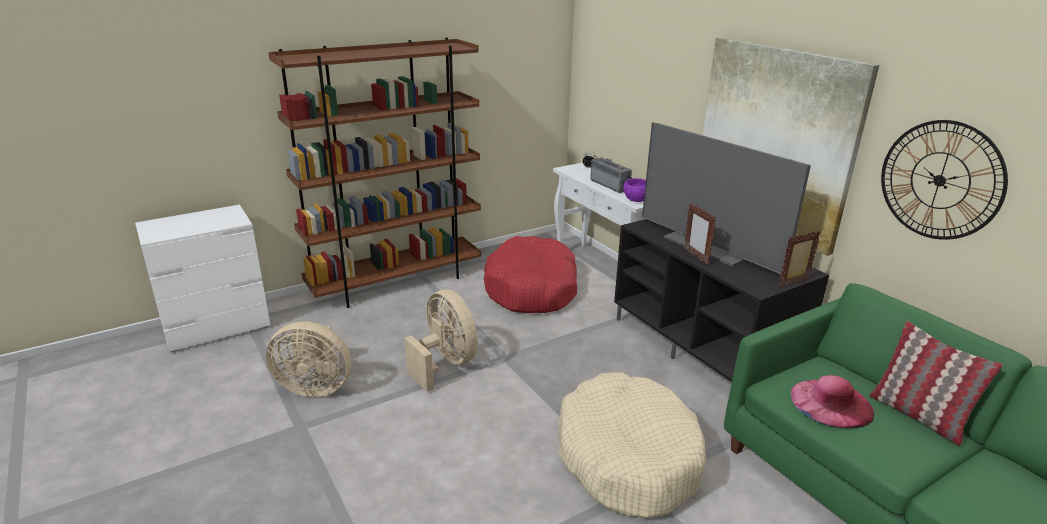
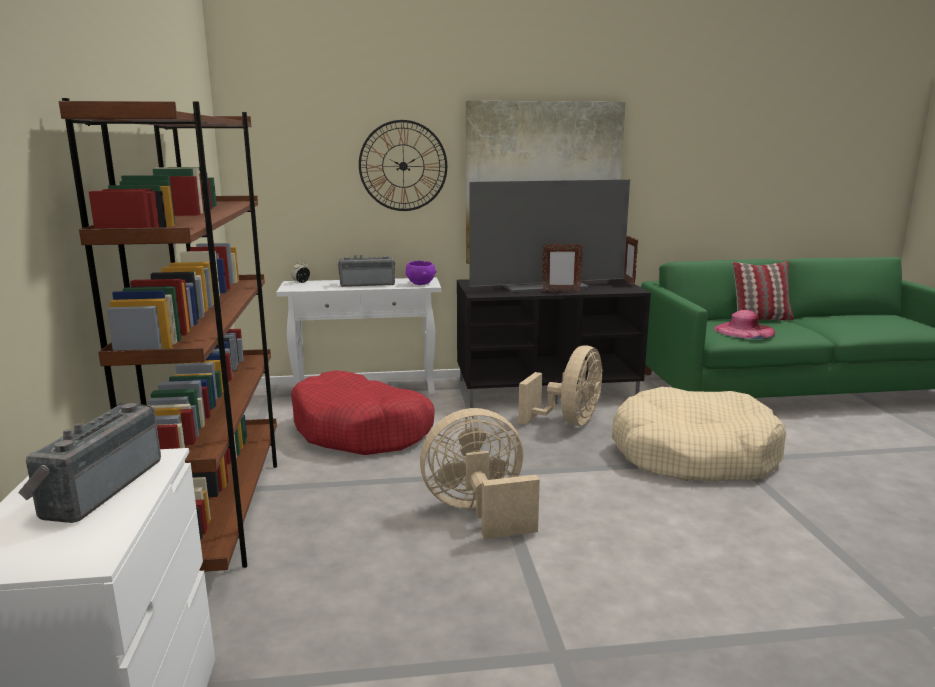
camera: 65 degrees left, 10 degrees down
beige fan [266,321,351,397] -> beige fan moved to [518,346,603,426]
wall clock [881,120,1008,240] -> wall clock moved to [359,120,447,211]
none -> radio [18,403,161,523]

